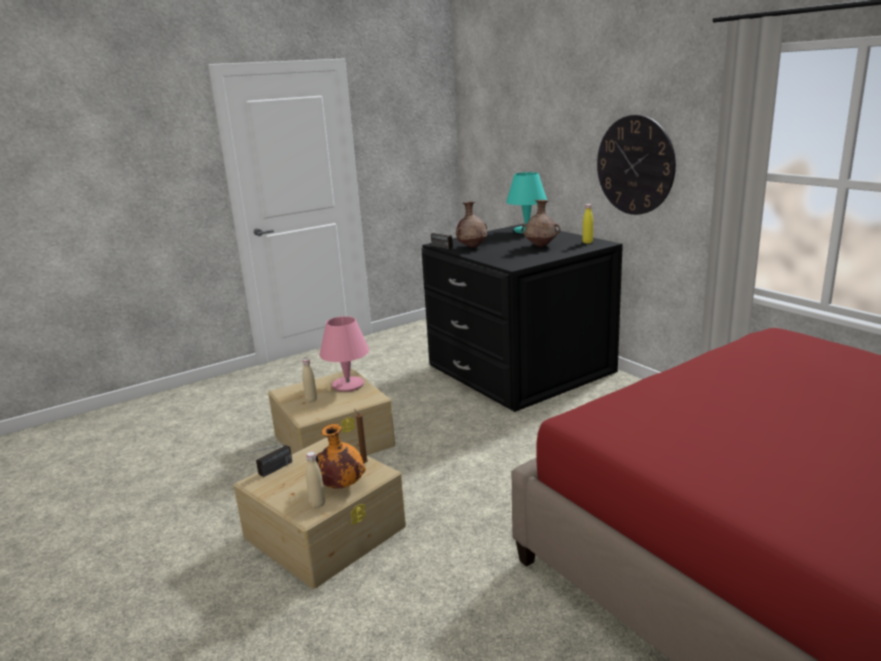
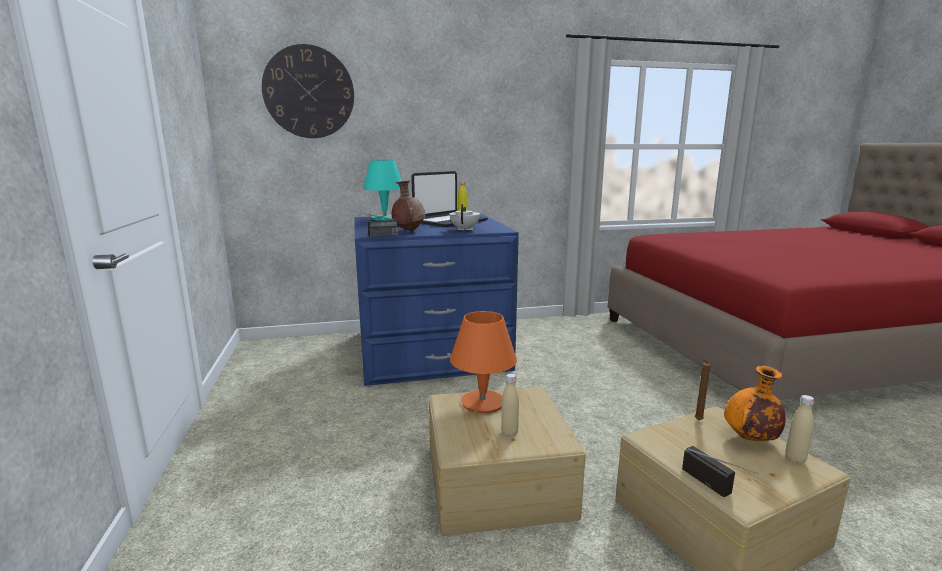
camera: 70 degrees left, 5 degrees down
pink table lamp [319,316,369,392] -> orange table lamp [450,311,517,414]
black dresser [421,223,623,412] -> blue dresser [354,213,519,386]
brown vase [521,200,560,247] -> laptop [411,171,488,227]
wall clock [597,115,676,215] -> wall clock moved to [262,44,354,138]
none -> white teapot [449,204,480,231]

